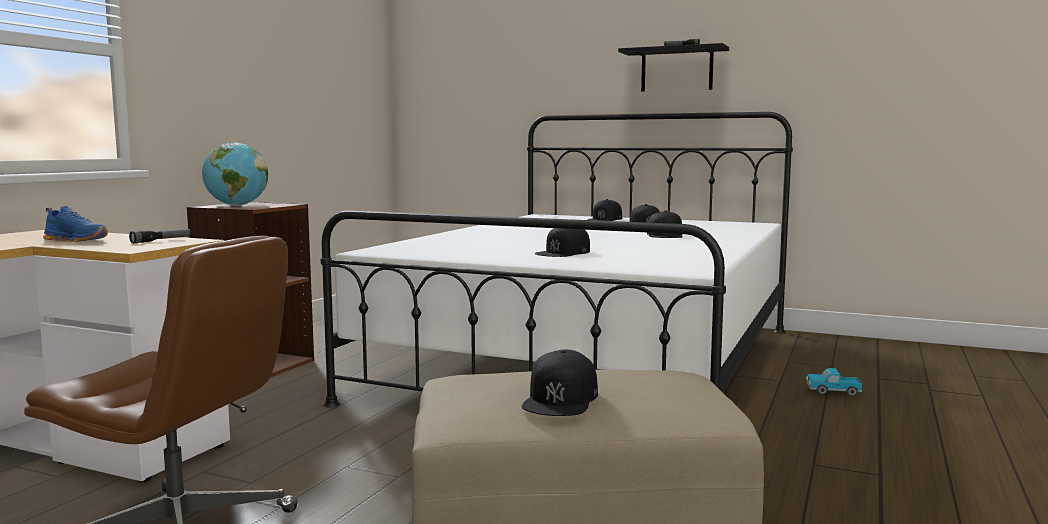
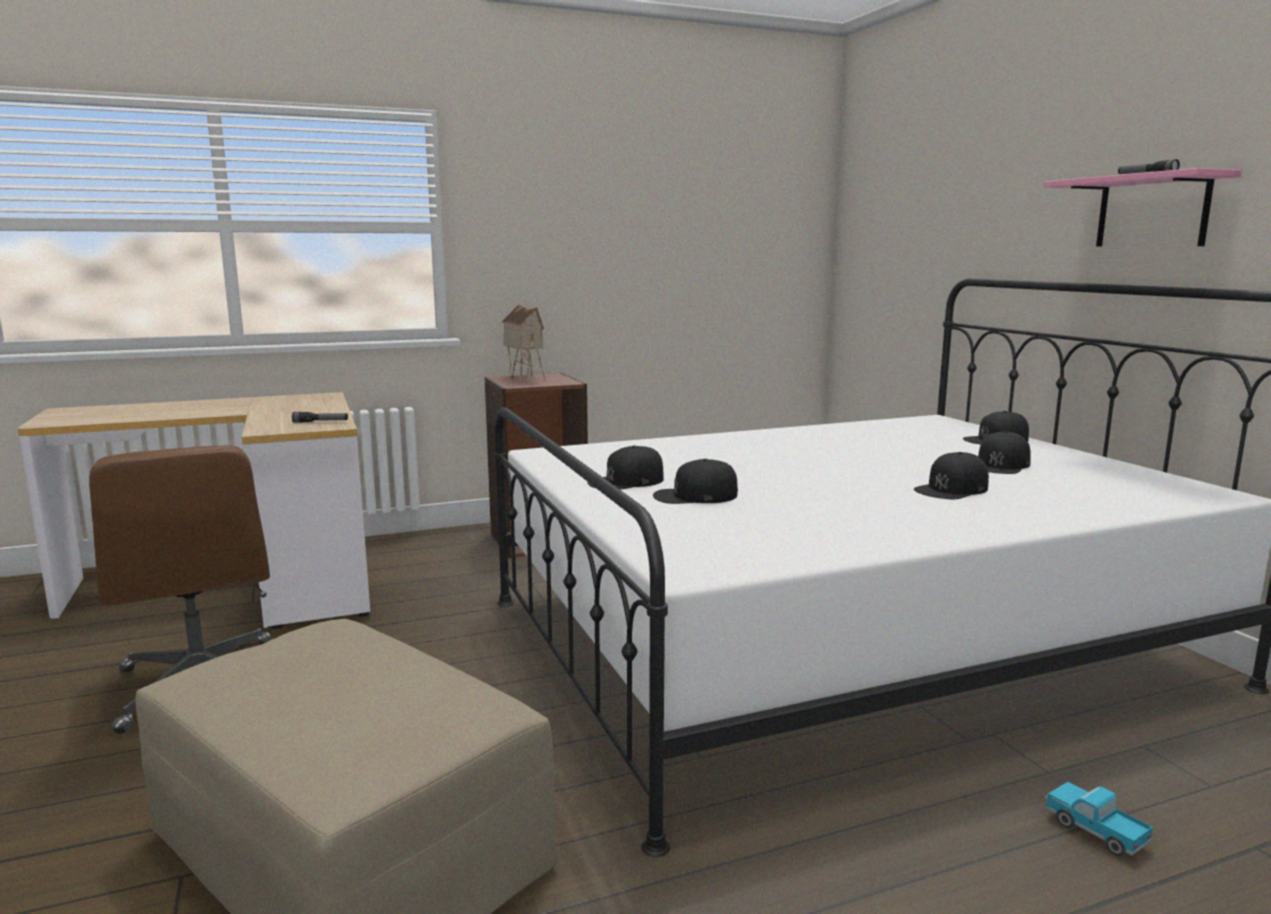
camera: 45 degrees right, 5 degrees up
blue shoe [43,206,108,242] -> none
globe [202,142,268,206] -> toy house [501,303,546,383]
black cap [522,349,598,416] -> black cap moved to [588,446,664,490]
black shelf [618,43,729,92] -> pink shelf [1044,168,1242,247]

